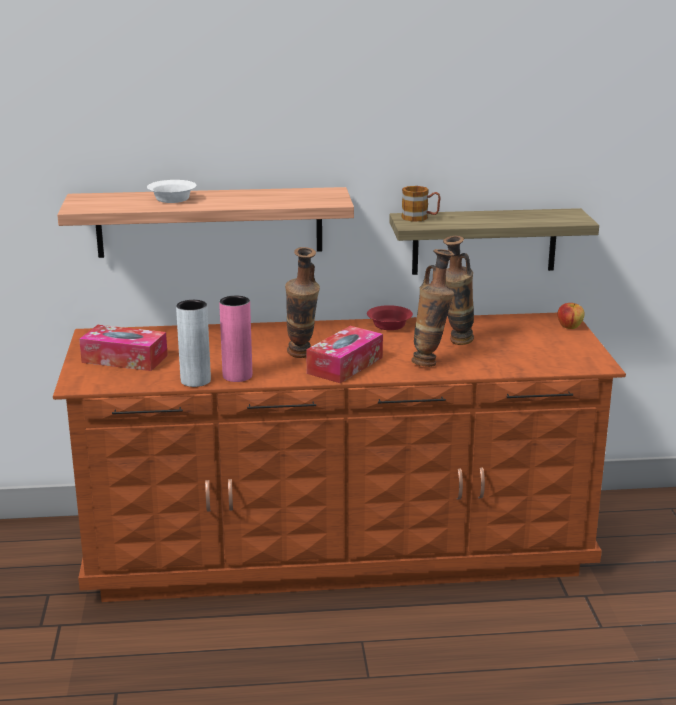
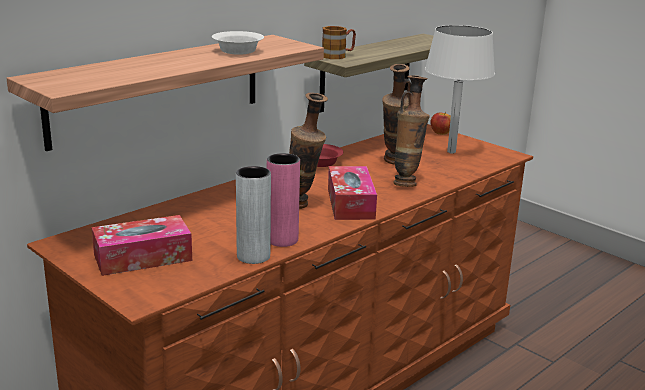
camera: 40 degrees left, 0 degrees up
white bowl [147,180,197,203] -> white bowl moved to [212,31,264,55]
none -> white table lamp [425,25,495,154]

